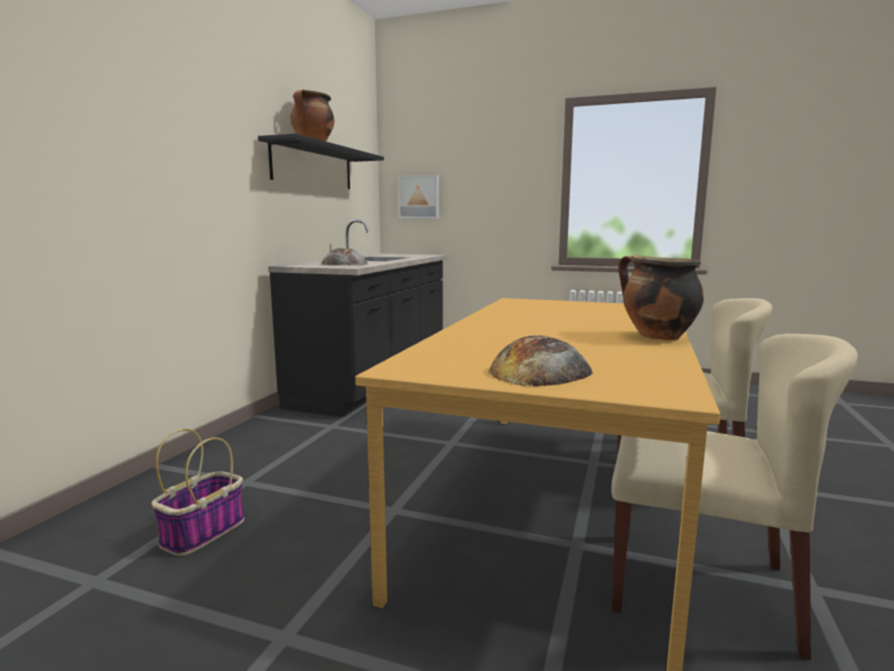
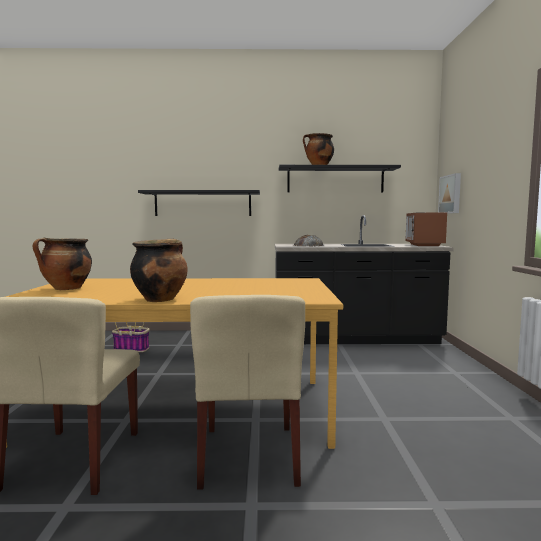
camera: 70 degrees right, 5 degrees down
bread [488,335,593,386] -> cooking pot [33,238,92,290]
none -> black shelf [138,190,260,216]
none -> microwave [405,213,447,246]

